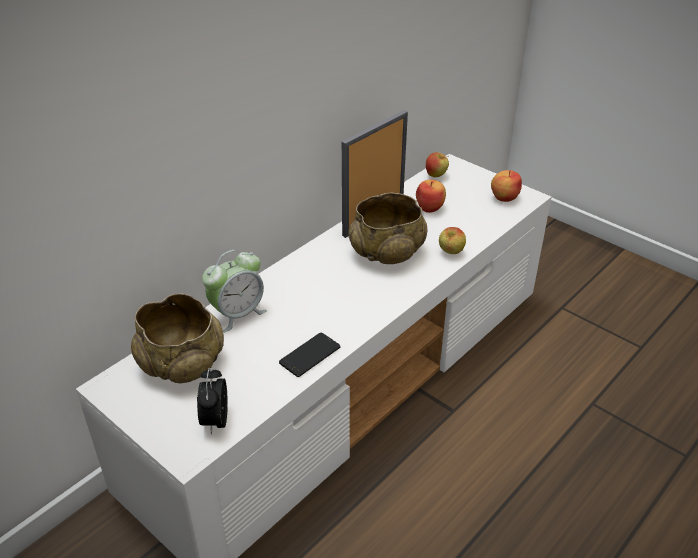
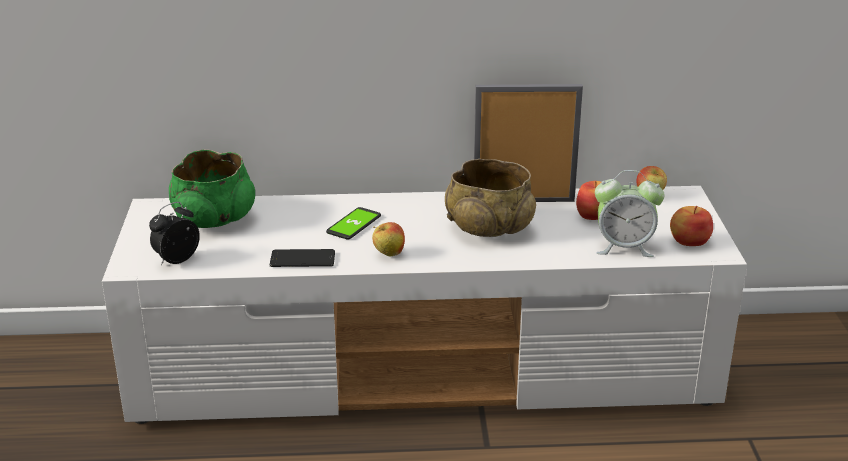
camera: 45 degrees right, 10 degrees down
beige bowl [131,294,224,384] -> green bowl [169,149,255,228]
alarm clock [202,250,267,332] -> alarm clock moved to [595,170,665,257]
apple [439,227,466,254] -> apple moved to [372,222,405,256]
none -> phone [326,207,381,240]

